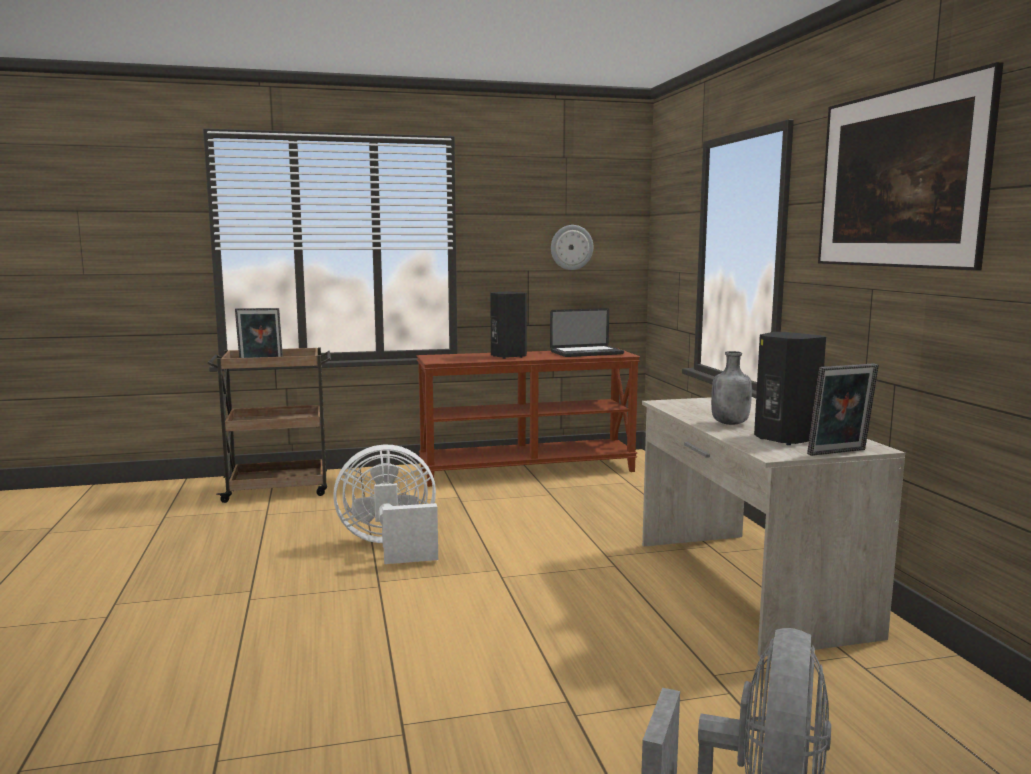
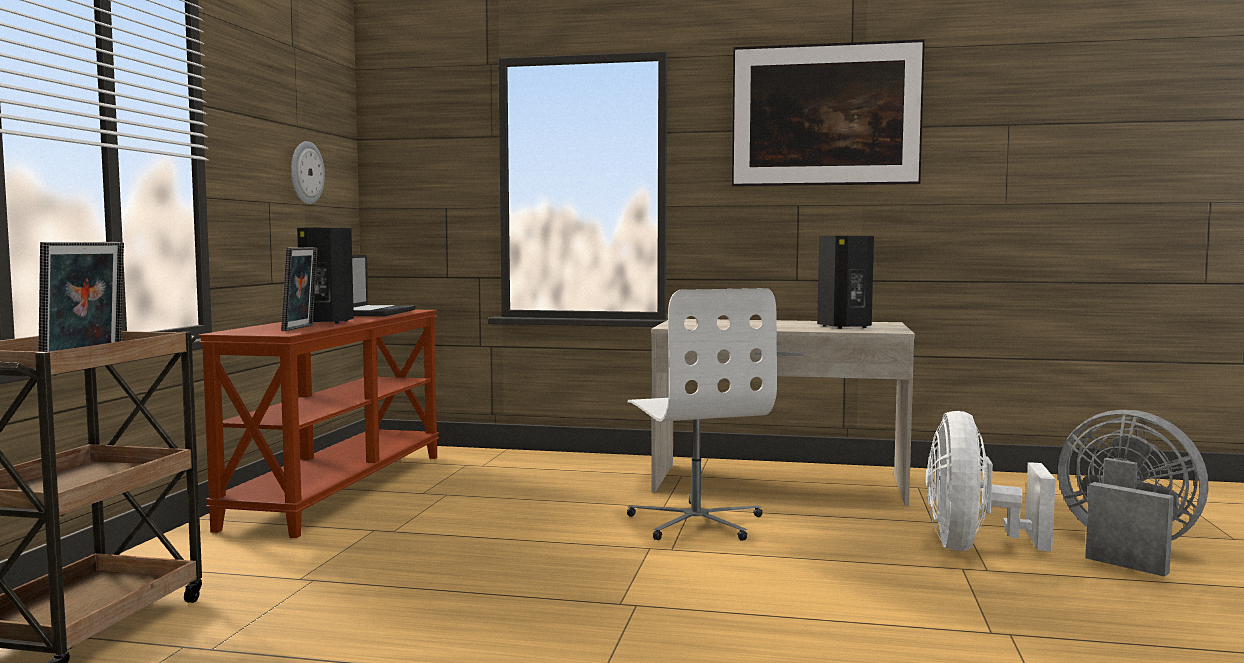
camera: 65 degrees left, 5 degrees down
white fan [333,445,438,564] -> white fan moved to [926,411,1056,551]
grey bottle [711,351,752,425] -> none
picture frame [807,363,879,456] -> picture frame moved to [281,247,318,331]
none -> white office chair [627,288,777,541]

